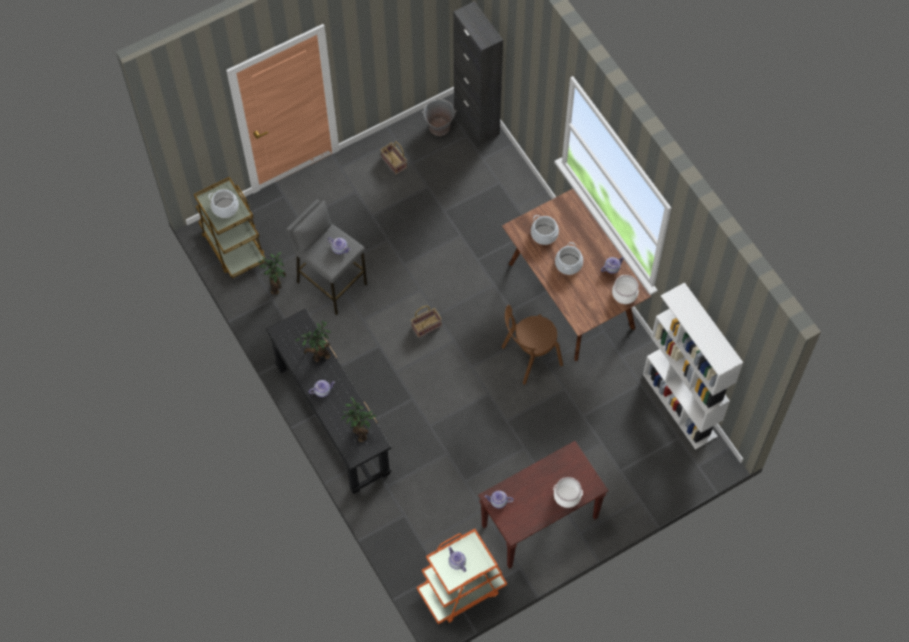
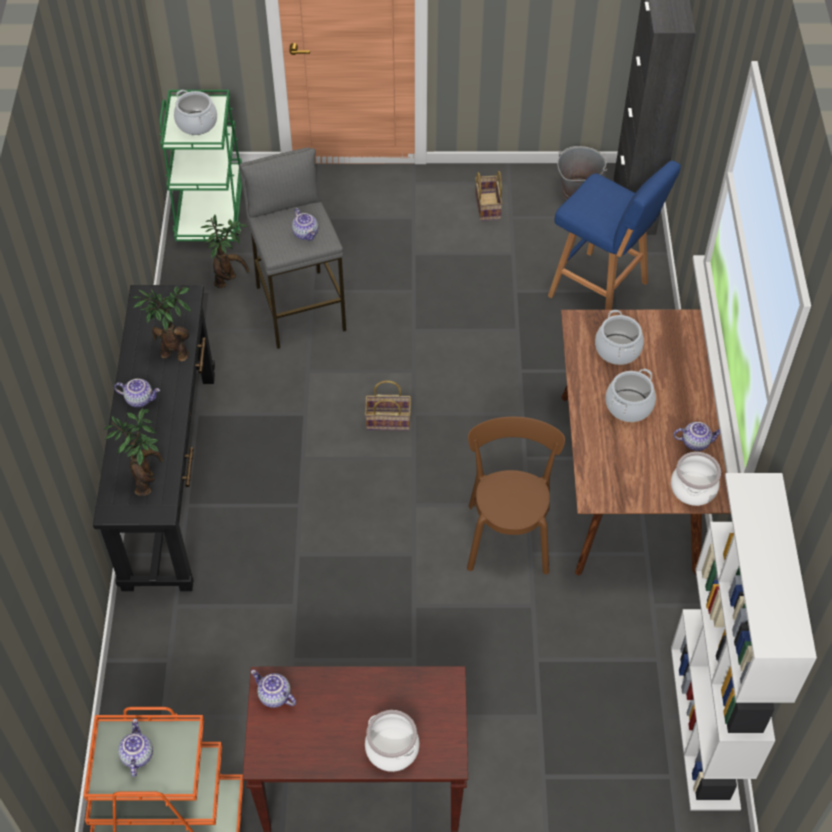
camera: 30 degrees right, 10 degrees down
brown cart [194,177,265,279] -> green cart [159,90,242,241]
brown chair [501,305,563,385] -> brown chair turned 90 degrees clockwise [467,416,565,574]
none -> blue stool [548,161,681,310]

